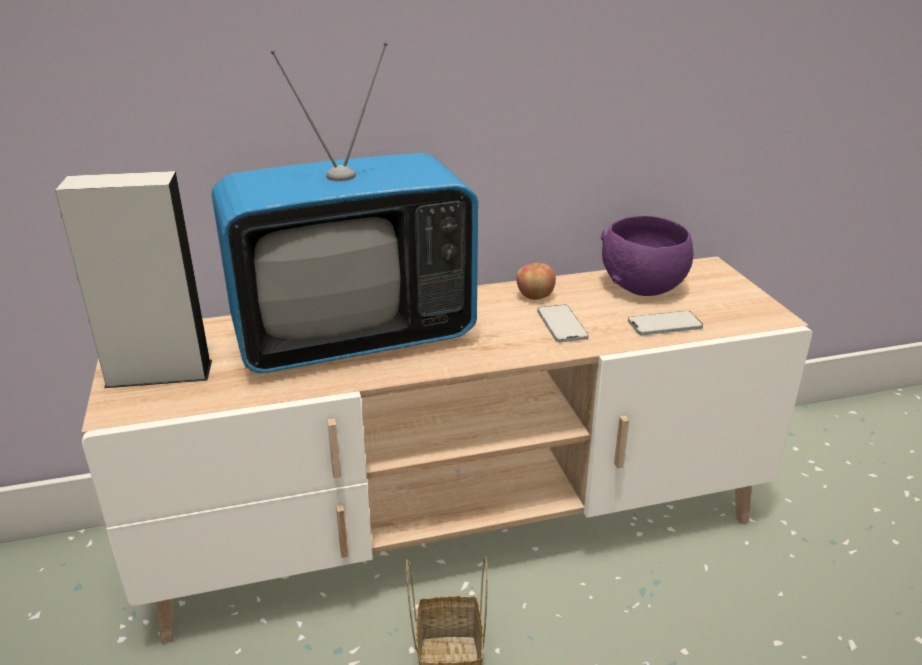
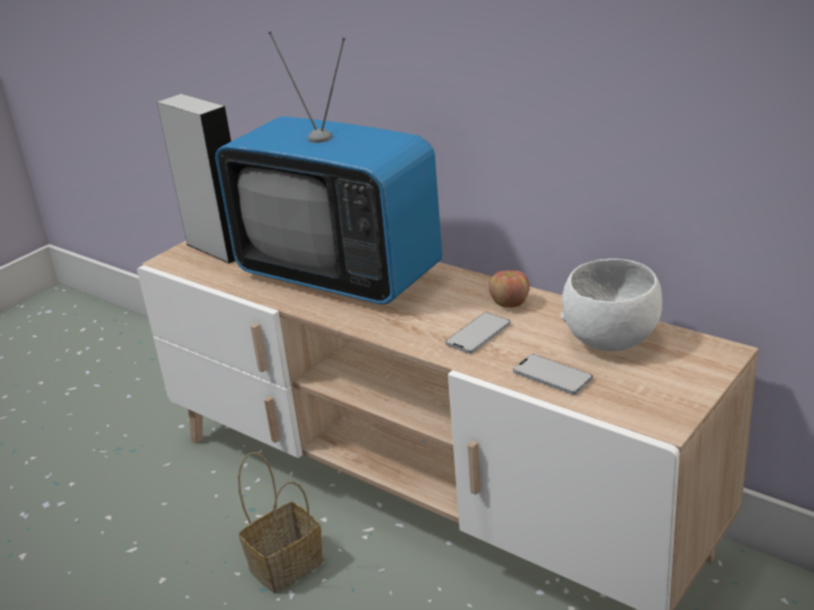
camera: 55 degrees right, 0 degrees up
purple bowl [600,216,693,296] -> white bowl [561,259,662,351]

